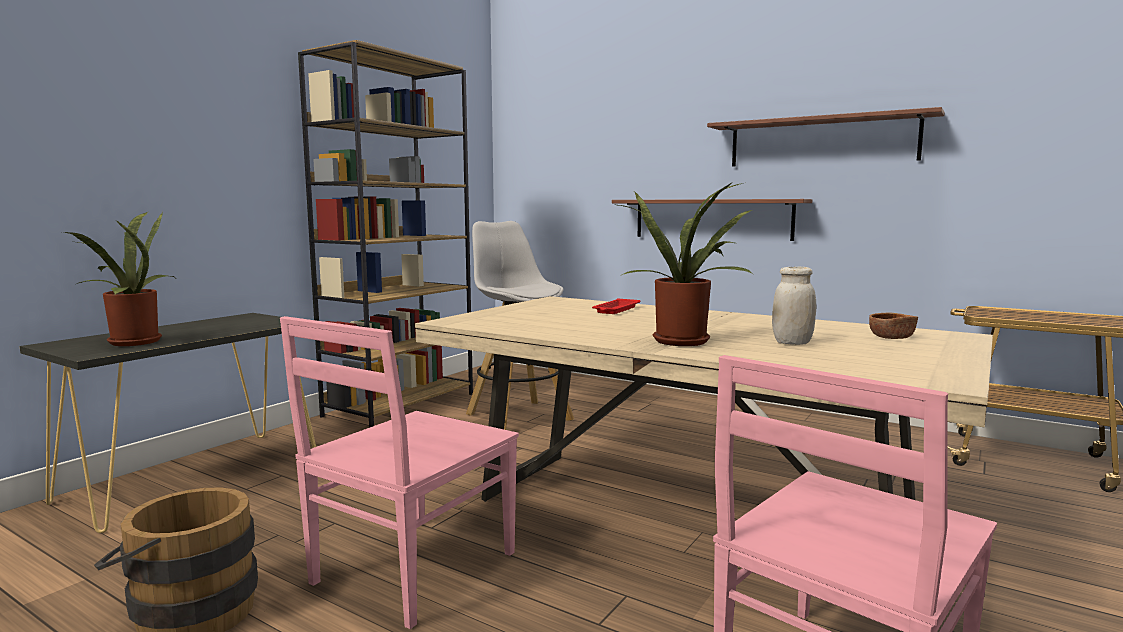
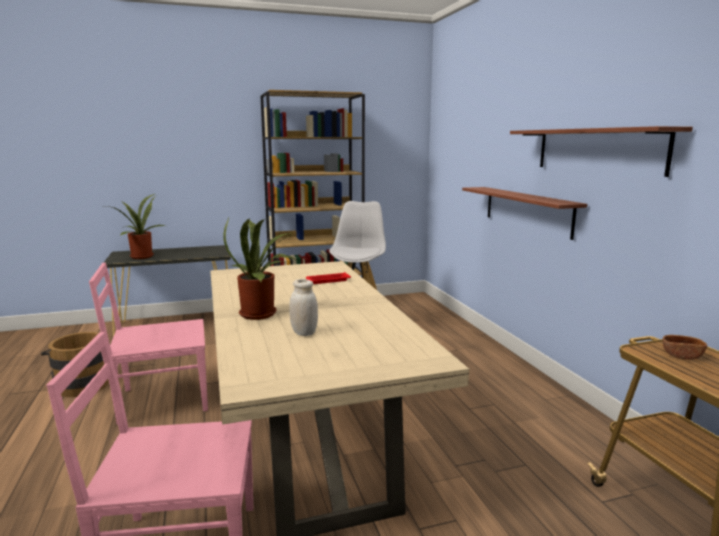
camera: 40 degrees right, 5 degrees up
brown bowl [869,313,918,339] -> brown bowl moved to [663,335,707,360]

